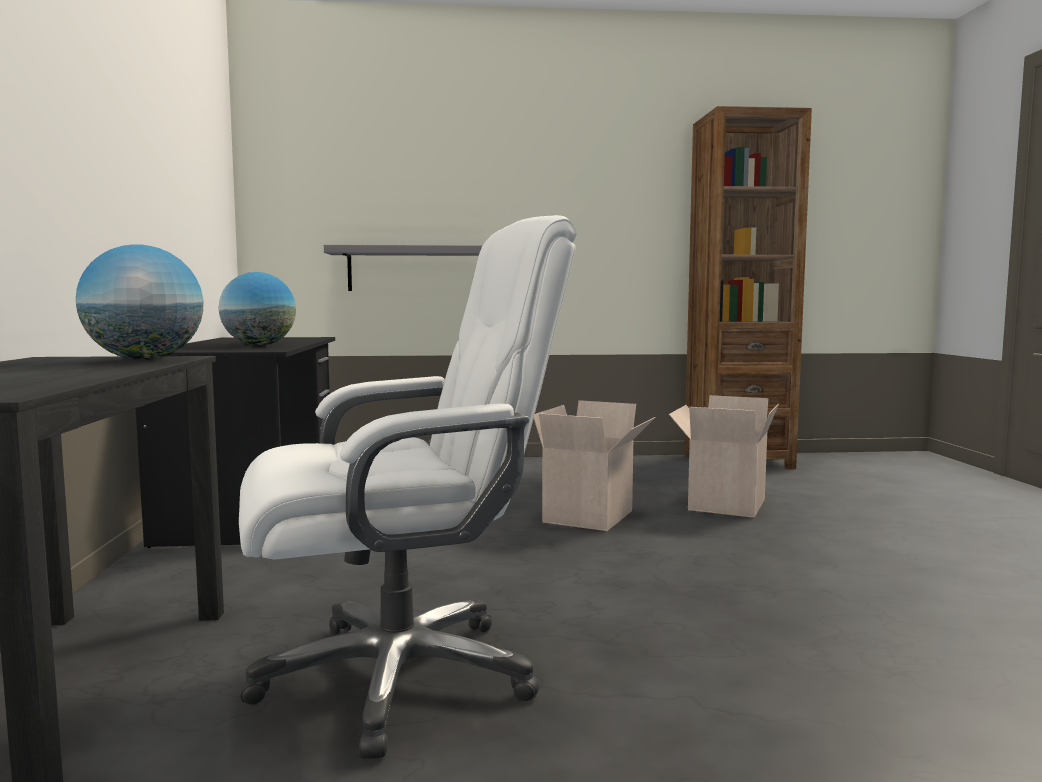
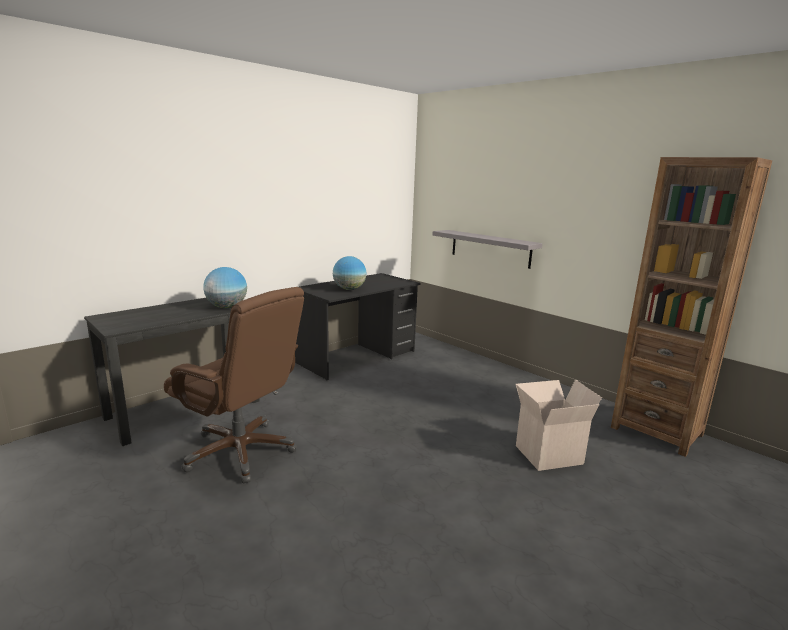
camera: 50 degrees right, 10 degrees up
white office chair [239,215,577,759] -> brown office chair [164,287,304,483]
cardboard box [534,400,655,531] -> none

